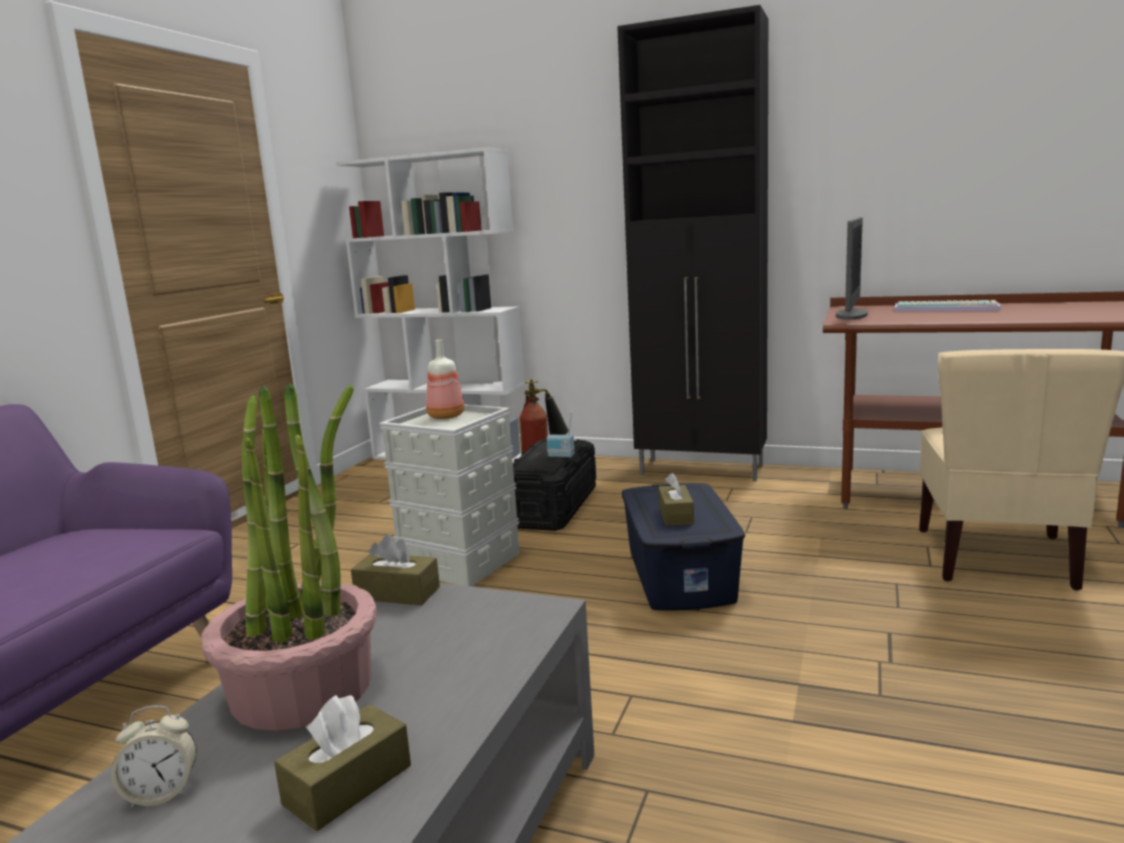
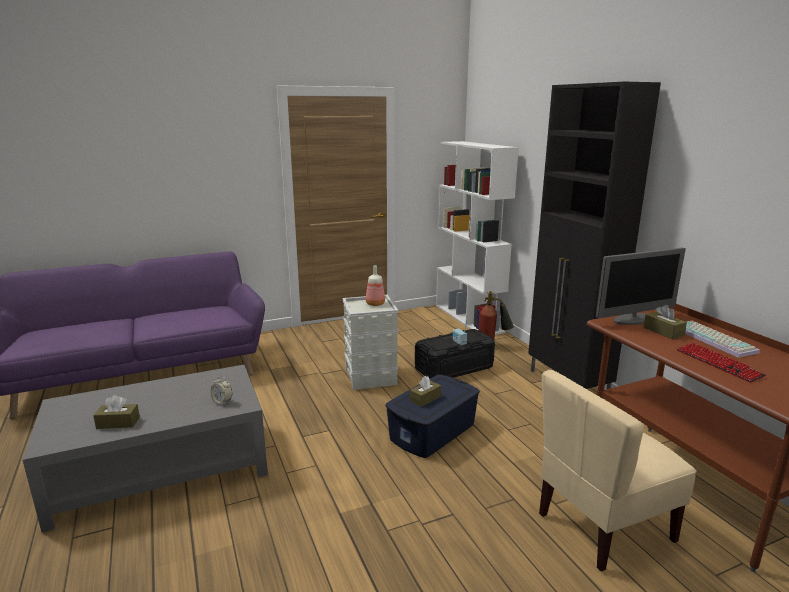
camera: 45 degrees right, 5 degrees up
alarm clock [111,706,197,808] -> alarm clock moved to [210,376,232,405]
potted plant [201,383,377,731] -> none
brown tissue box [351,534,440,605] -> brown tissue box moved to [643,305,687,339]
none -> keyboard [677,342,766,383]

